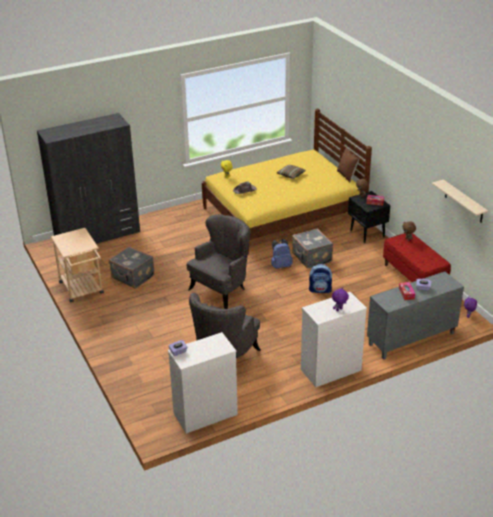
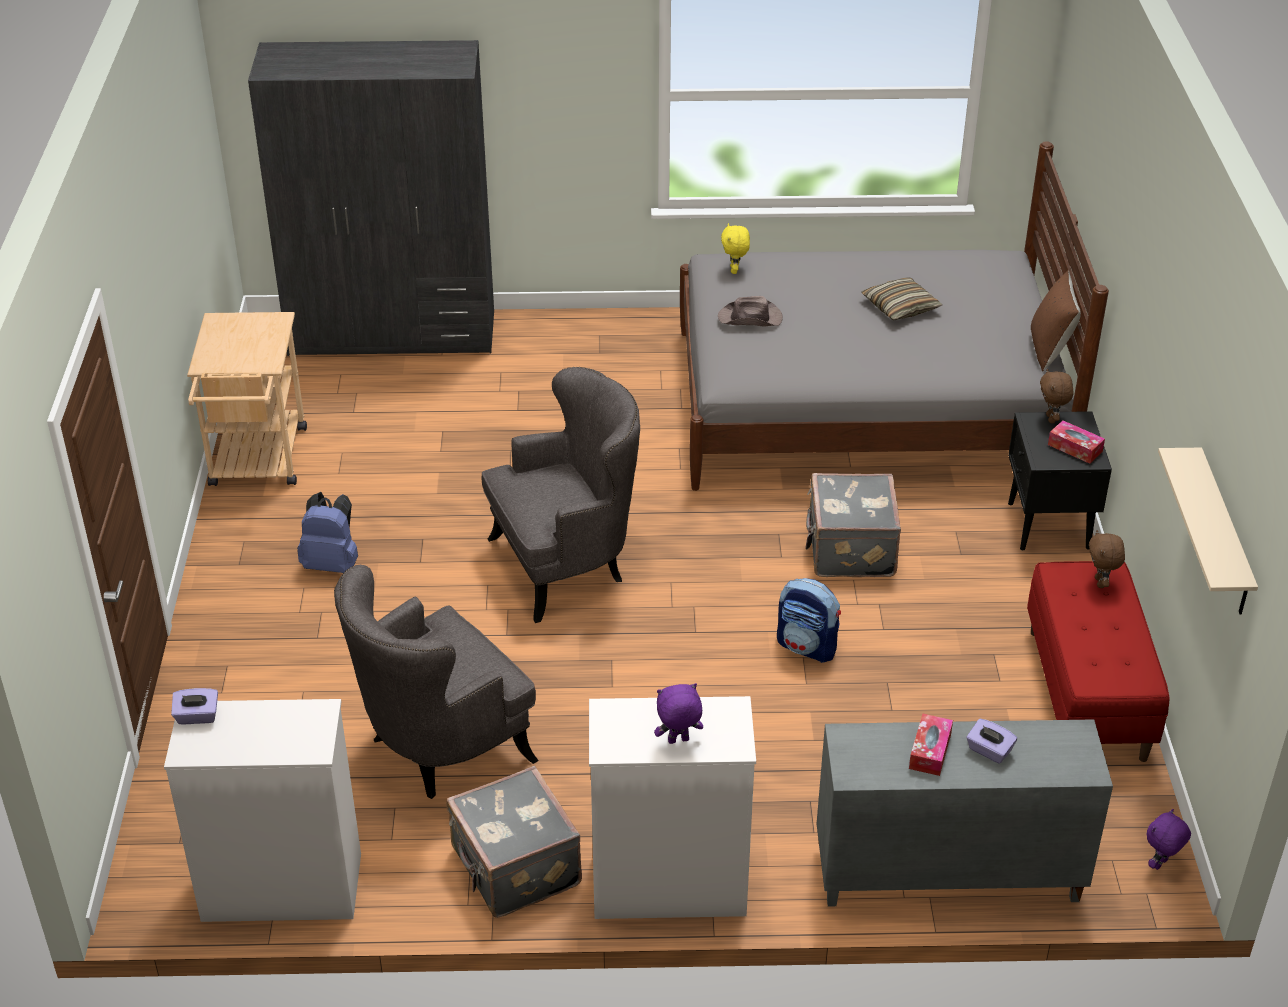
camera: 25 degrees right, 5 degrees up
grey suitcase [109,246,155,289] -> grey suitcase moved to [446,766,582,918]
yellow bed [202,109,372,255] -> grey bed [680,141,1109,491]
blue backpack [271,239,292,269] -> blue backpack moved to [297,492,358,573]

